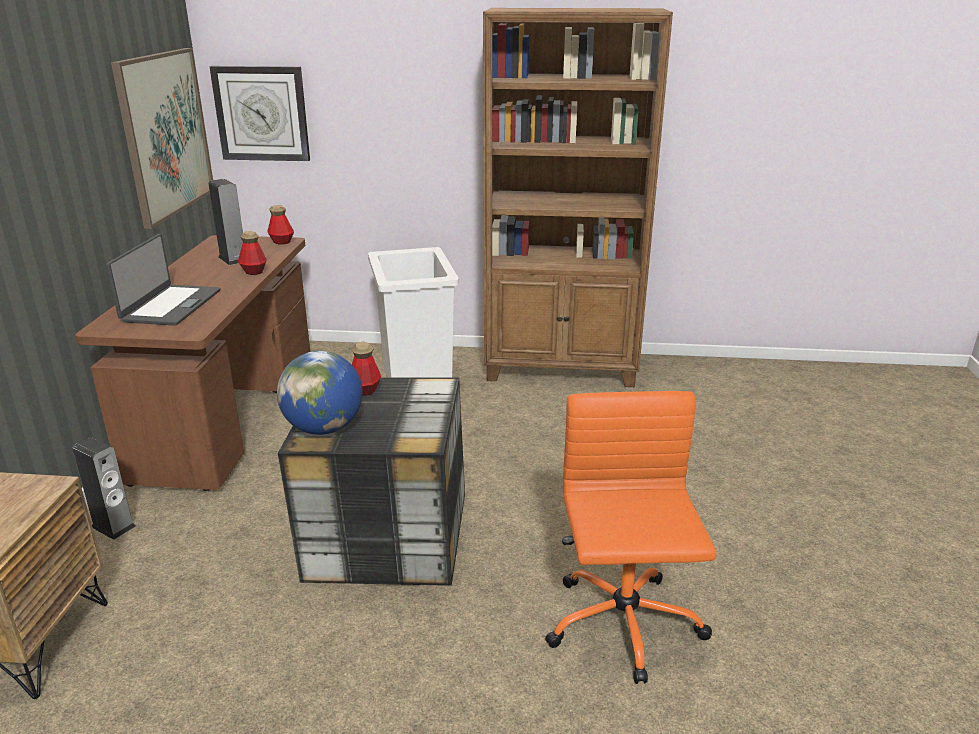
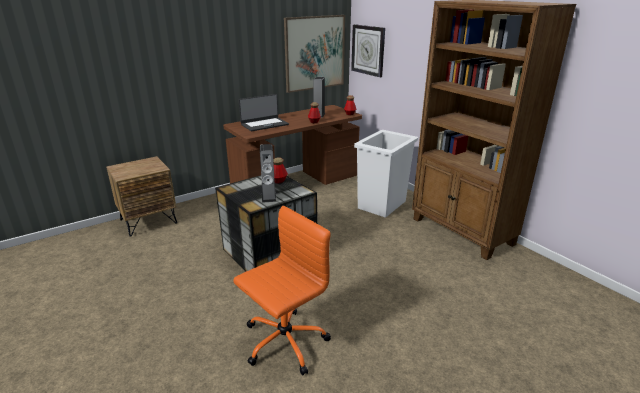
camera: 50 degrees right, 0 degrees up
speaker [72,437,136,540] -> speaker moved to [260,144,276,203]
globe [277,351,363,435] -> none

